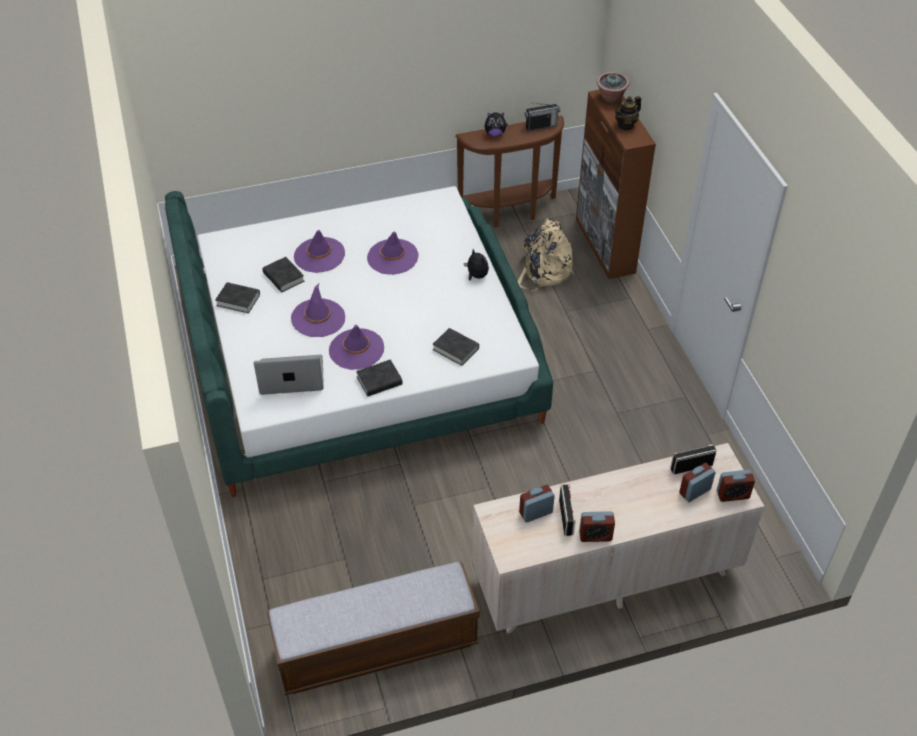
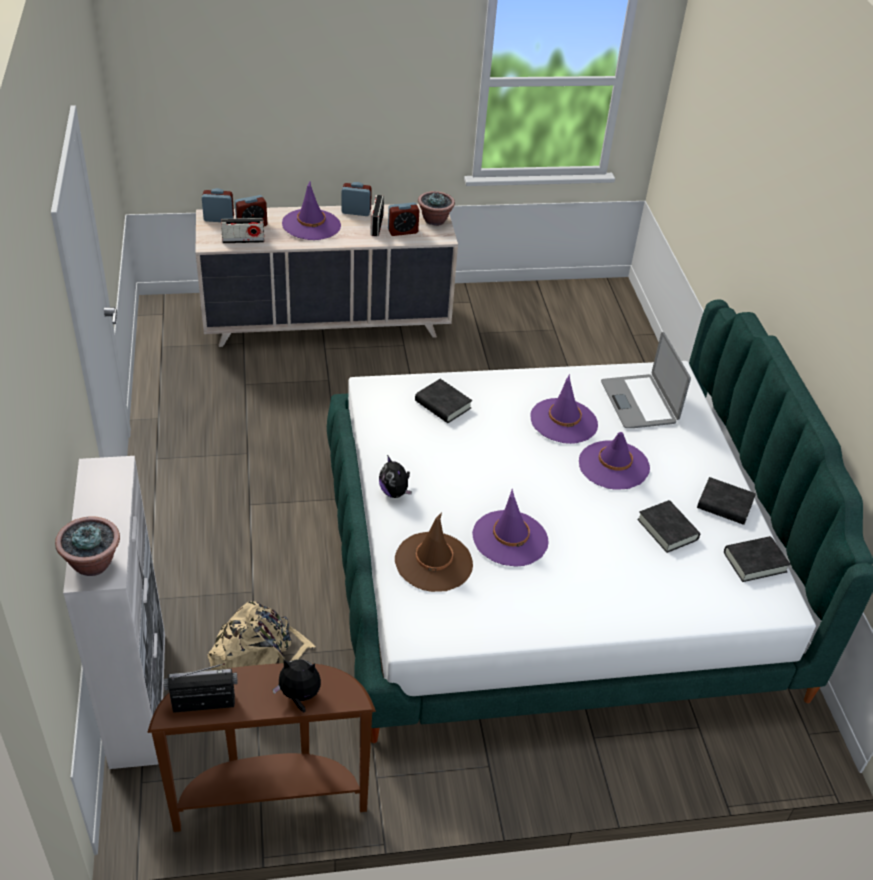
camera: 175 degrees left, 5 degrees down
laptop [254,355,324,395] -> laptop turned 75 degrees clockwise [601,332,691,428]
bench [267,562,480,695] -> none
purple hat [294,230,345,273] -> purple hat moved to [282,181,341,240]
black book [356,359,403,396] -> black book moved to [724,536,791,582]
brown cabinet [576,90,656,279] -> white cabinet [63,456,165,769]
teapot [615,96,641,131] -> none
none -> brown hat [395,512,473,592]
none -> potted plant [418,191,455,226]

